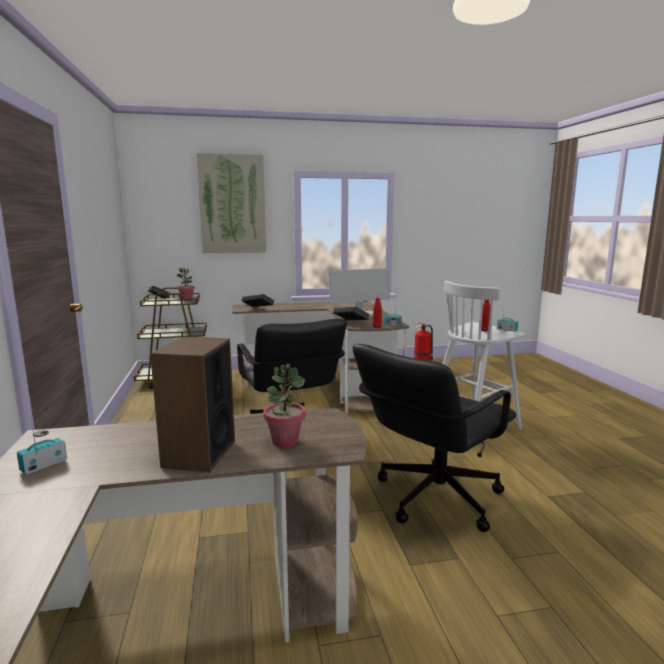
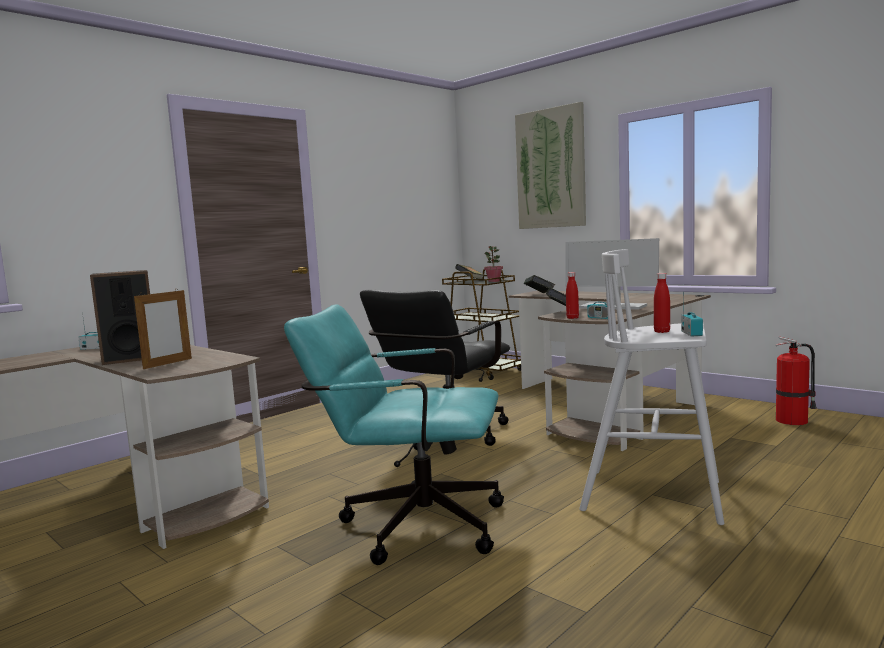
camera: 55 degrees right, 5 degrees down
potted plant [263,364,306,447] -> picture frame [134,289,192,369]
black office chair [352,344,517,532] -> turquoise office chair [284,304,504,565]

